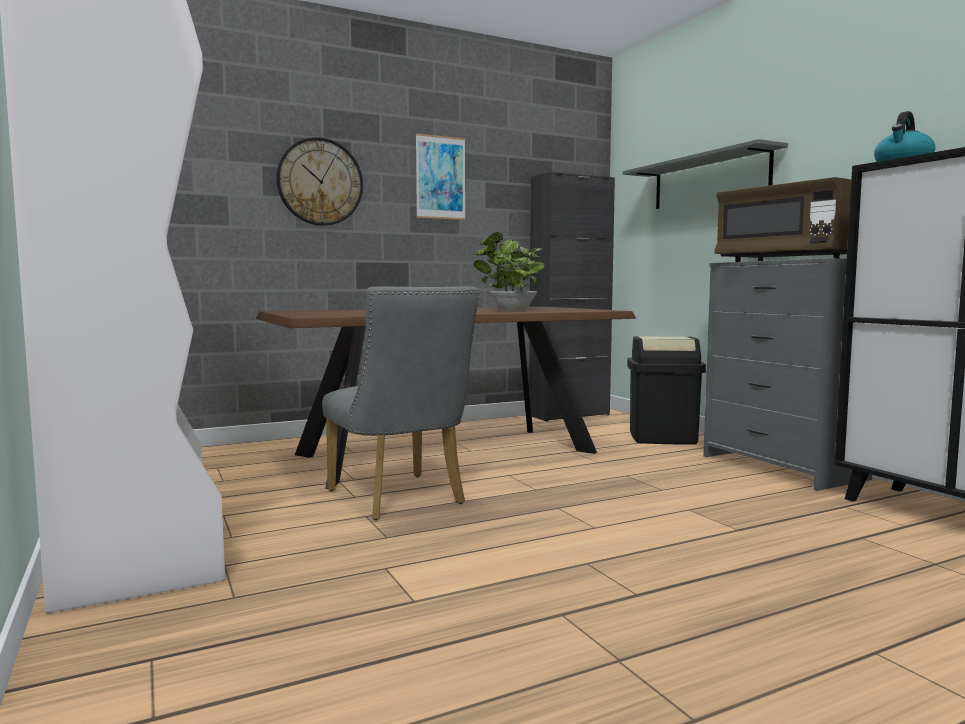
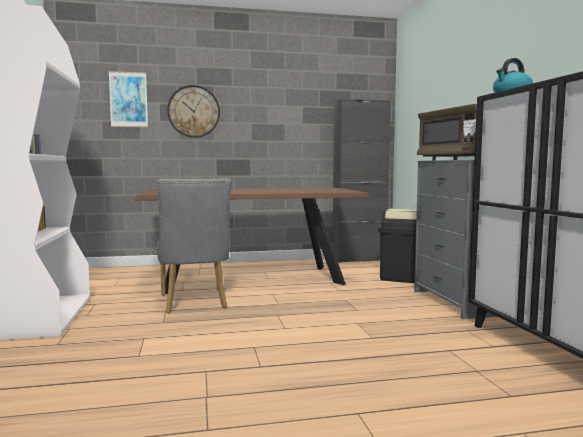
camera: 15 degrees right, 0 degrees up
picture [416,133,466,220] -> picture moved to [109,71,148,127]
potted plant [474,232,545,311] -> none
grey shelf [623,139,788,209] -> none

